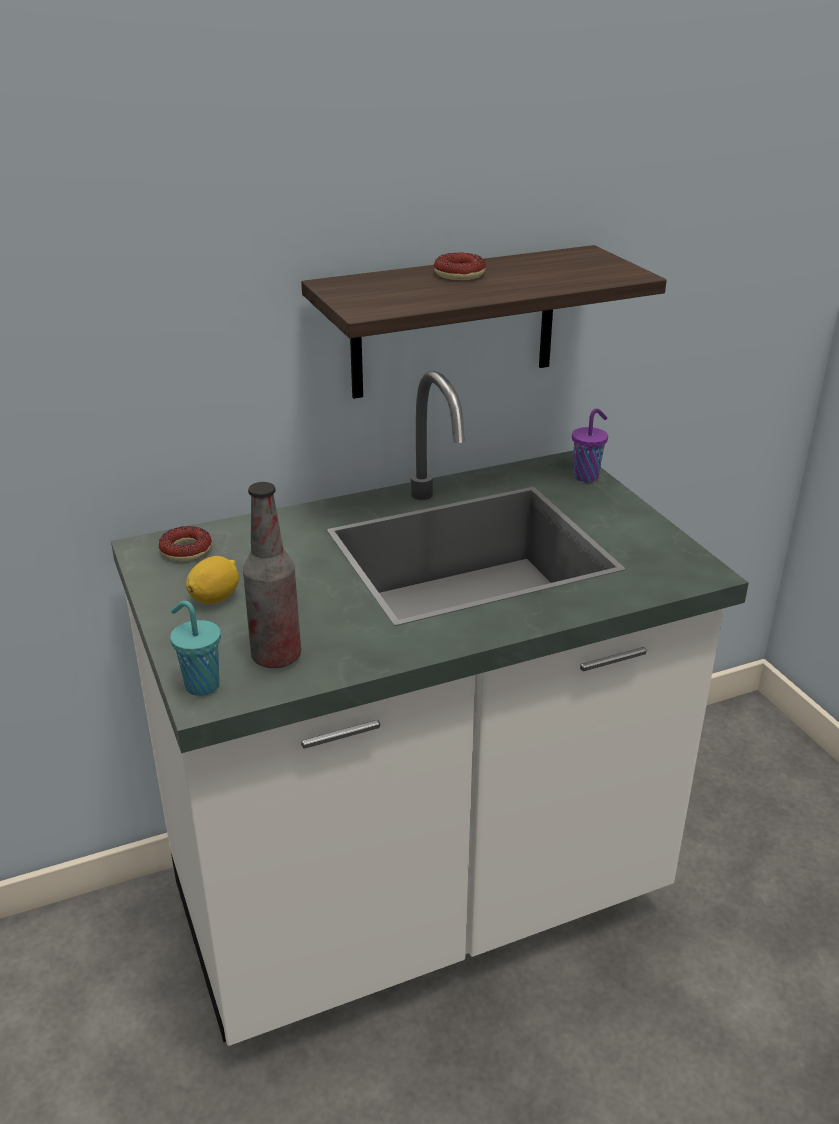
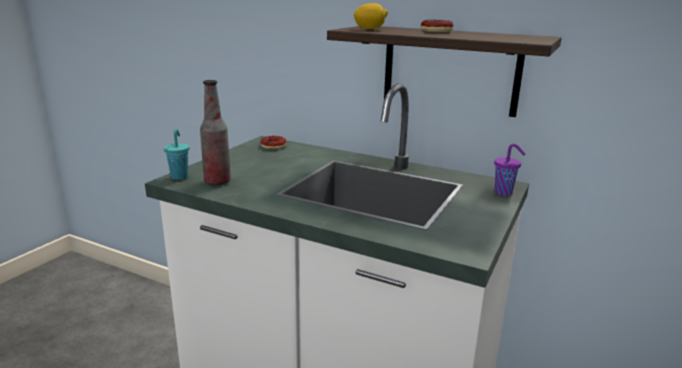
camera: 50 degrees right, 10 degrees down
lemon [186,556,239,604] -> lemon moved to [354,3,388,30]

